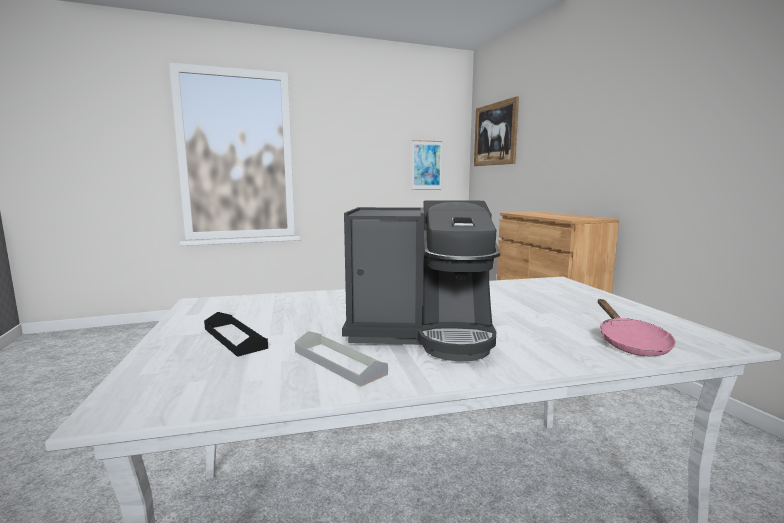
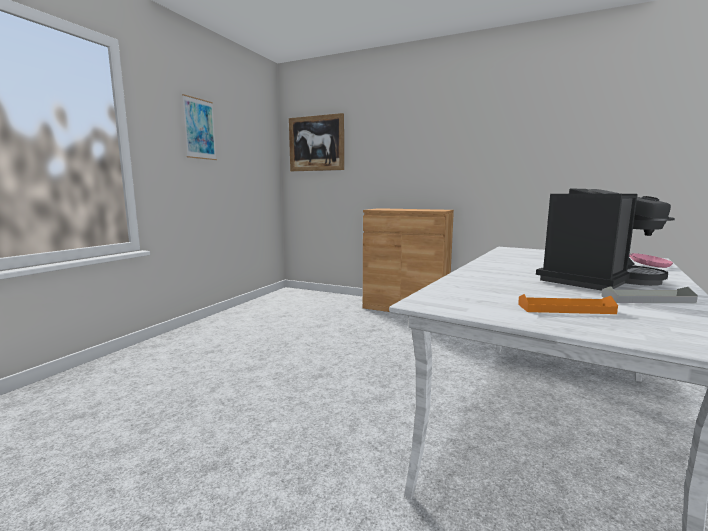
camera: 45 degrees left, 0 degrees up
black tray [204,312,268,357] -> orange tray [518,294,618,314]
picture [412,140,442,190] -> picture moved to [182,94,217,160]

